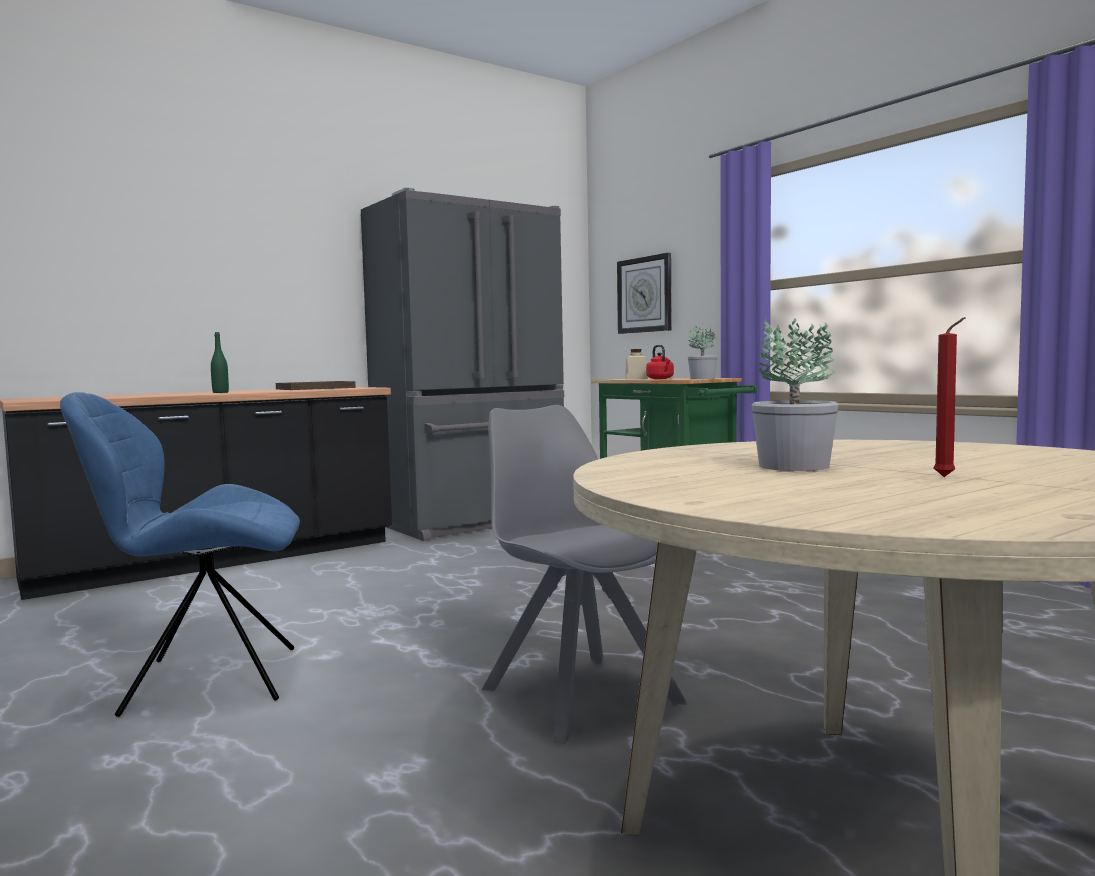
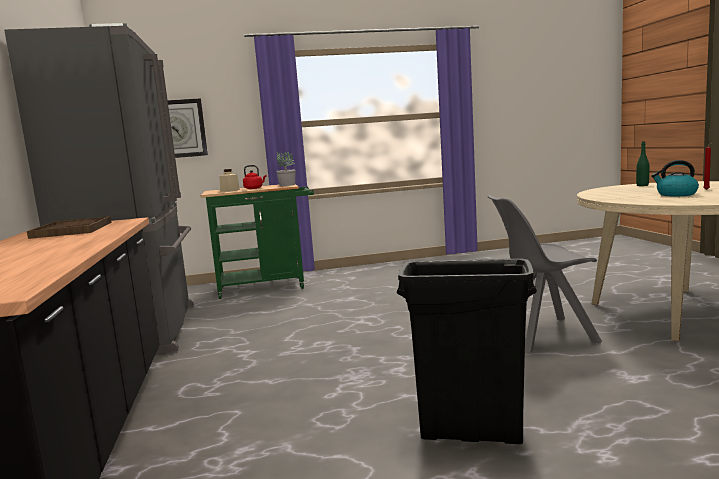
camera: 65 degrees left, 5 degrees up
blue chair [60,392,300,717] -> black trash can [397,258,537,444]
green bottle [211,332,229,393] -> green bottle moved to [636,141,649,186]
potted plant [751,317,838,471] -> kettle [651,160,699,196]

